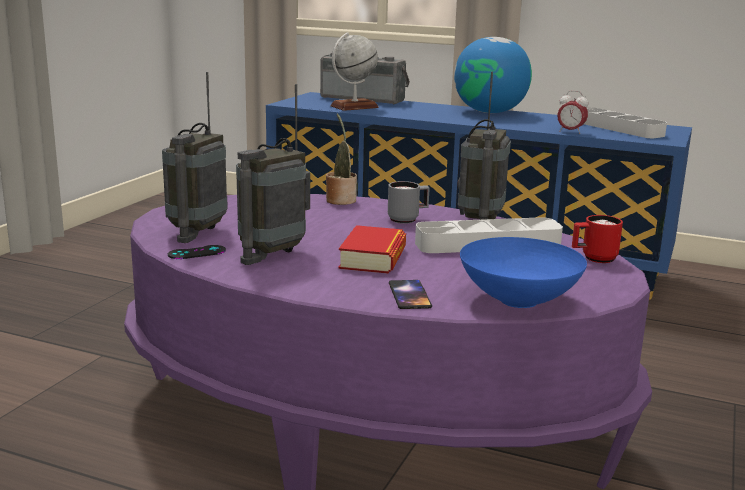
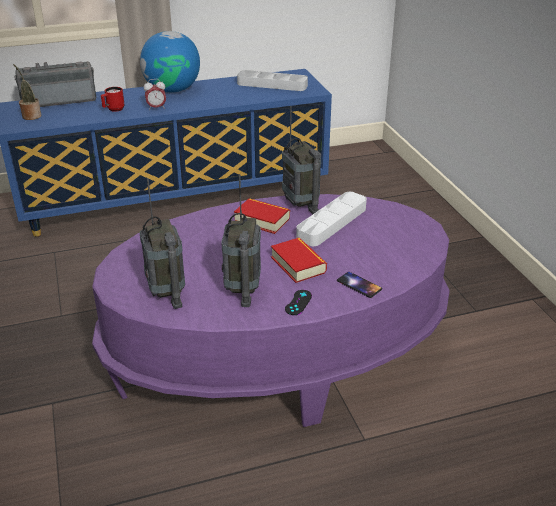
camera: 40 degrees left, 15 degrees up
black game controller [168,245,226,259] -> black game controller moved to [285,290,312,315]
potted plant [326,114,357,205] -> potted plant moved to [13,64,42,120]
globe [330,33,379,111] -> none
grey mug [388,181,430,224] -> book [234,198,290,234]
blue bowl [460,237,587,308] -> none
alarm clock [557,91,589,134] -> alarm clock moved to [144,79,166,110]
red mug [572,215,623,263] -> red mug moved to [101,87,124,112]

